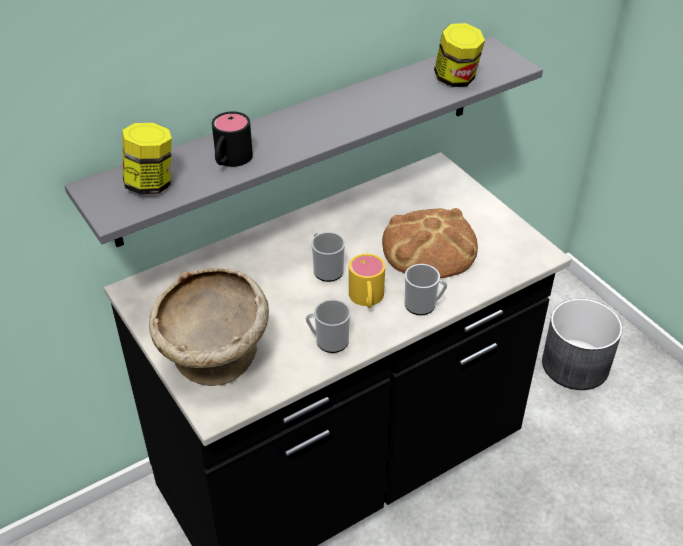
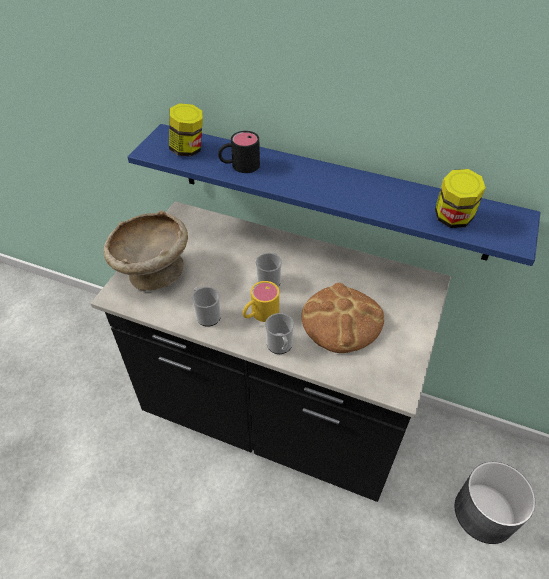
camera: 55 degrees right, 5 degrees up
grey shelf [64,36,543,247] -> blue shelf [128,124,541,266]

